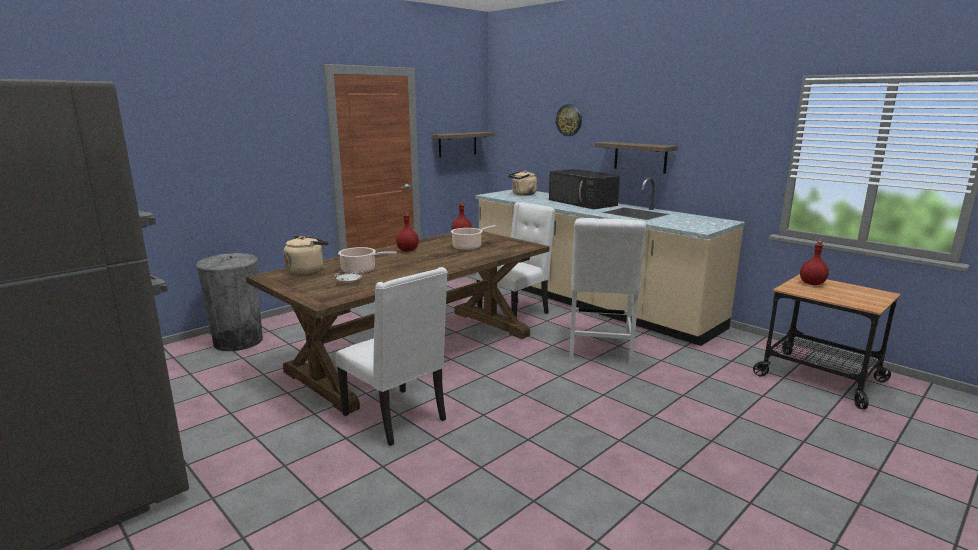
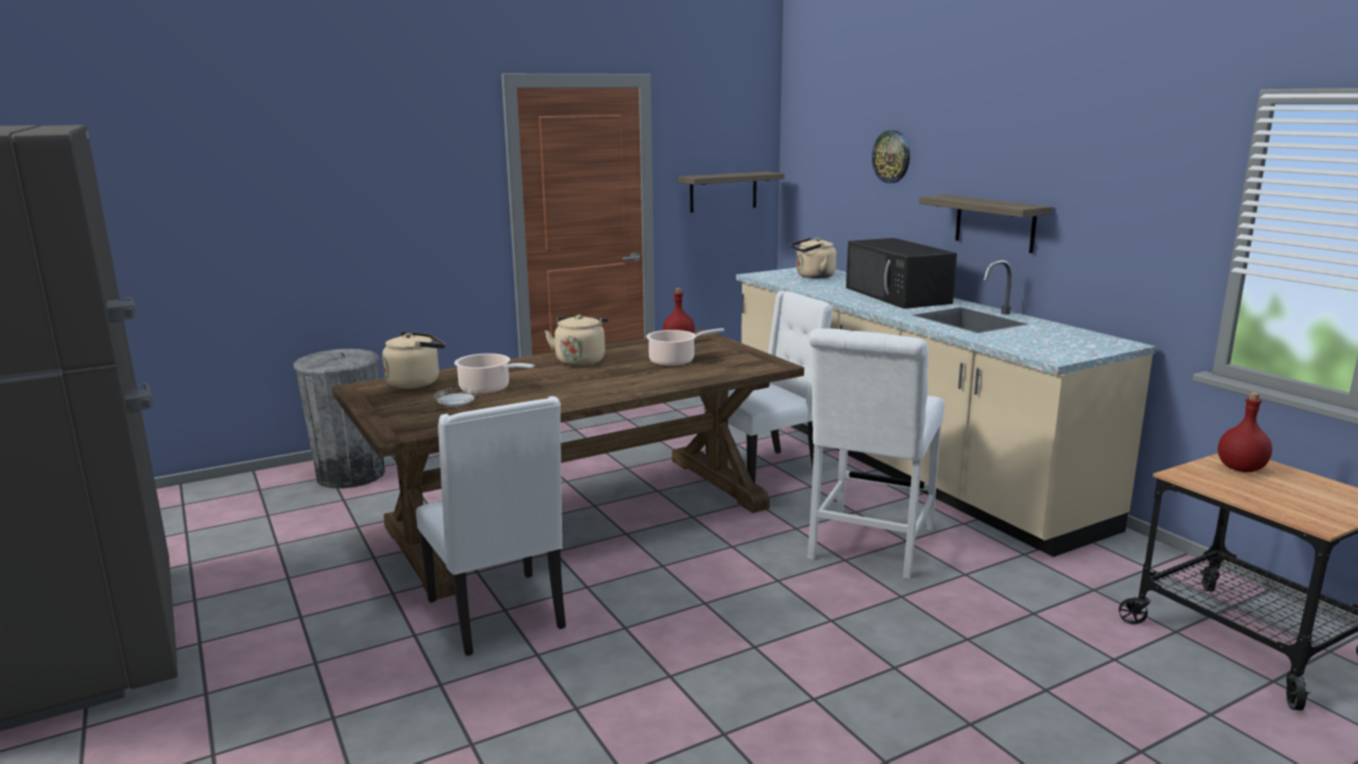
camera: 15 degrees right, 0 degrees up
red bottle [396,212,419,251] -> beige kettle [545,314,608,366]

